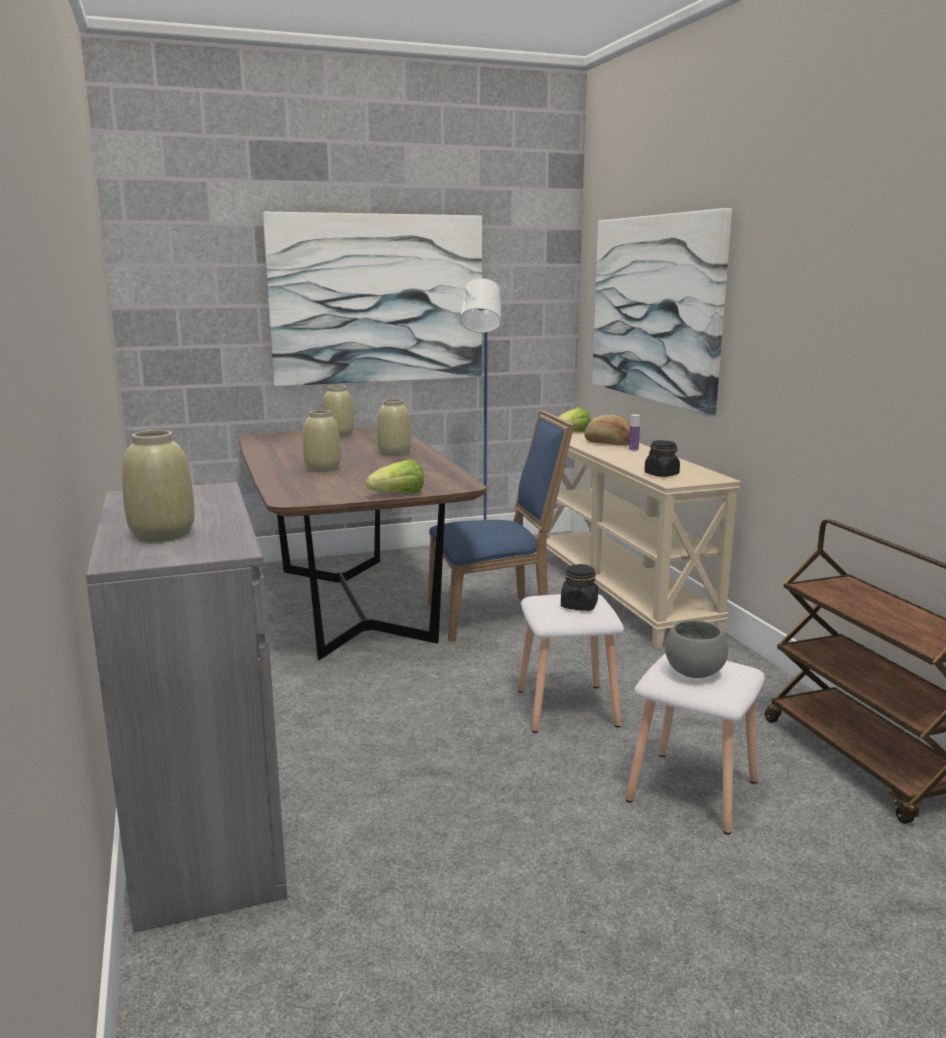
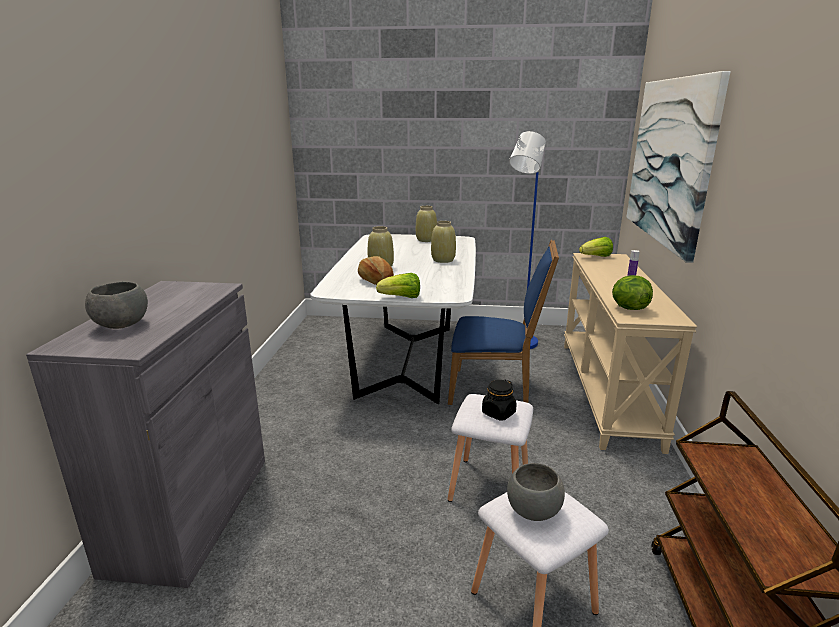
camera: 25 degrees right, 5 degrees up
beige vase [122,430,195,542] -> grey bowl [85,281,148,329]
brown dining table [238,427,487,660] -> white dining table [310,234,476,404]
picture [262,212,482,386] -> none
bread [584,415,630,446] -> bread moved to [358,256,394,285]
black jar [644,440,680,477] -> lettuce [612,275,653,310]

